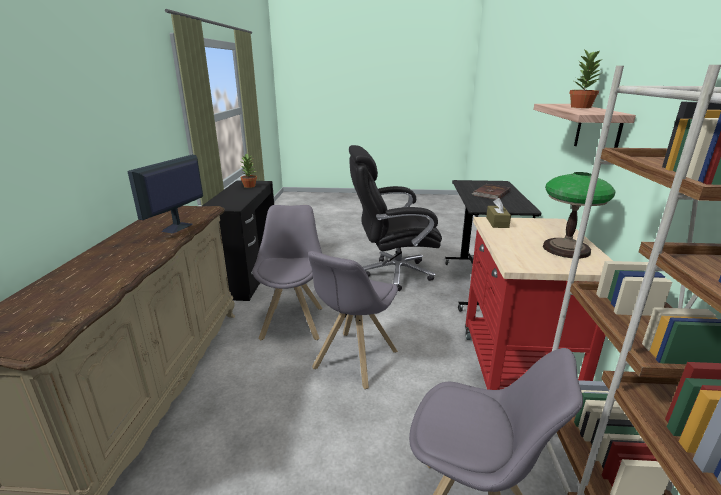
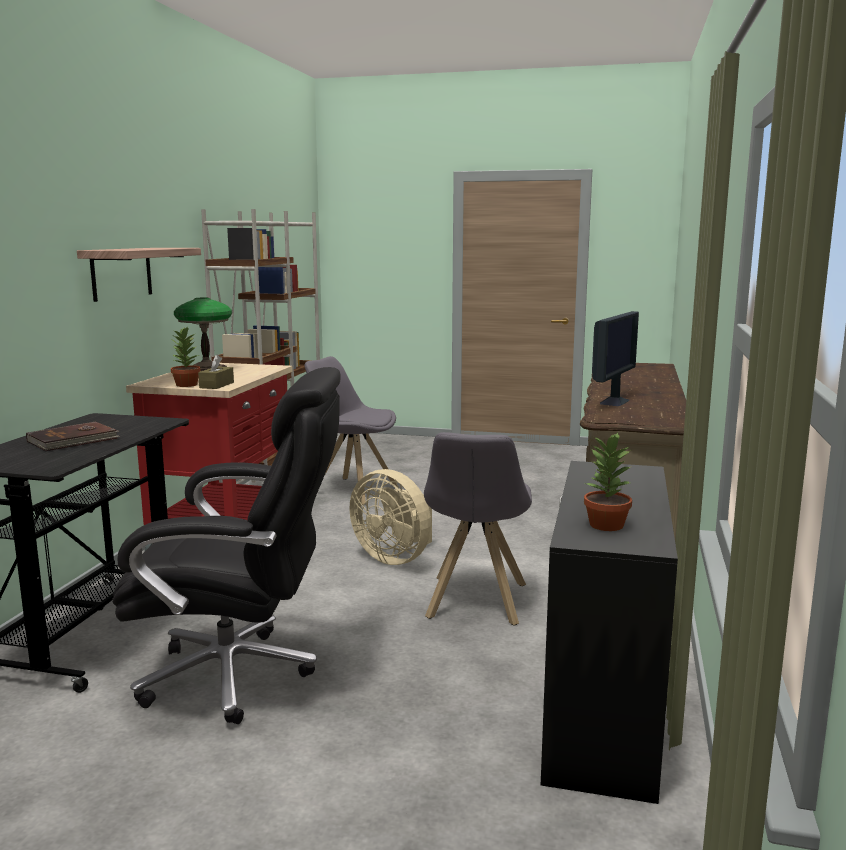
camera: 170 degrees left, 10 degrees down
grey chair [308,251,398,389] -> beige fan [349,469,432,565]
potted plant [569,49,604,108] -> potted plant moved to [171,328,201,387]

